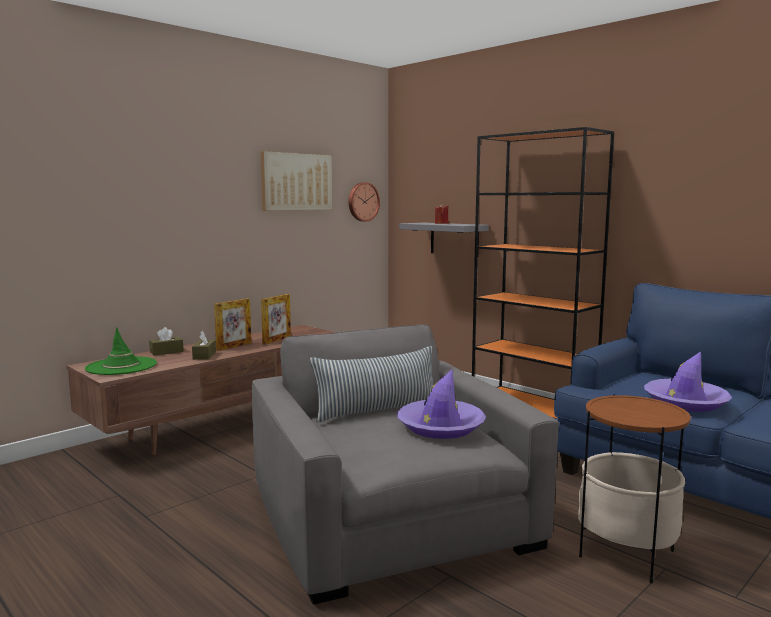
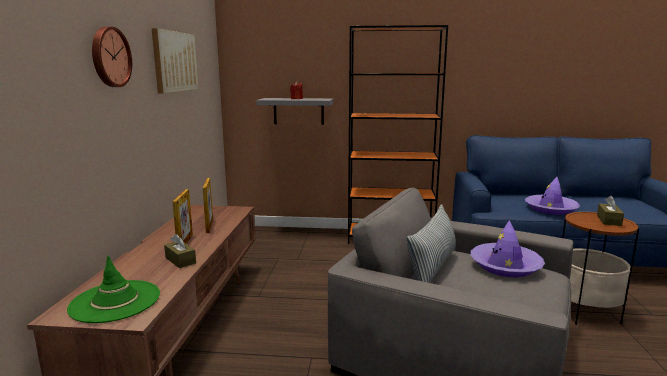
camera: 40 degrees left, 5 degrees up
brown tissue box [149,327,184,356] -> brown tissue box moved to [597,196,624,226]
wall clock [348,182,380,222] -> wall clock moved to [92,27,132,87]

